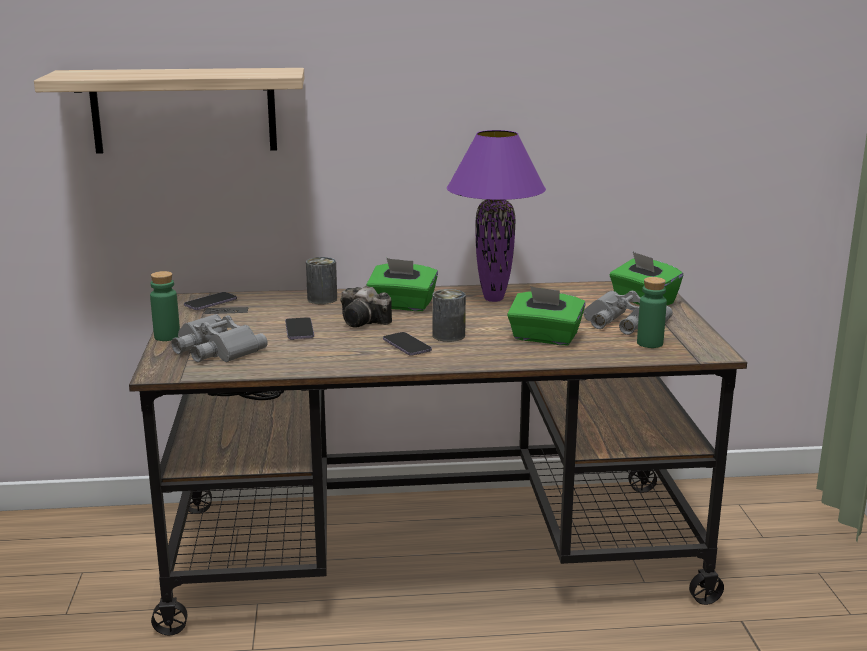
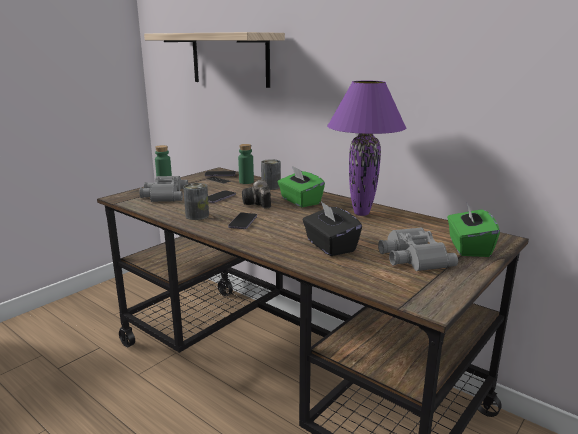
camera: 45 degrees right, 0 degrees up
can [432,289,466,342] -> can moved to [183,183,209,220]
green tissue box [507,286,586,345] -> black tissue box [303,201,362,256]
green bottle [637,277,667,348] -> green bottle moved to [238,144,254,184]

